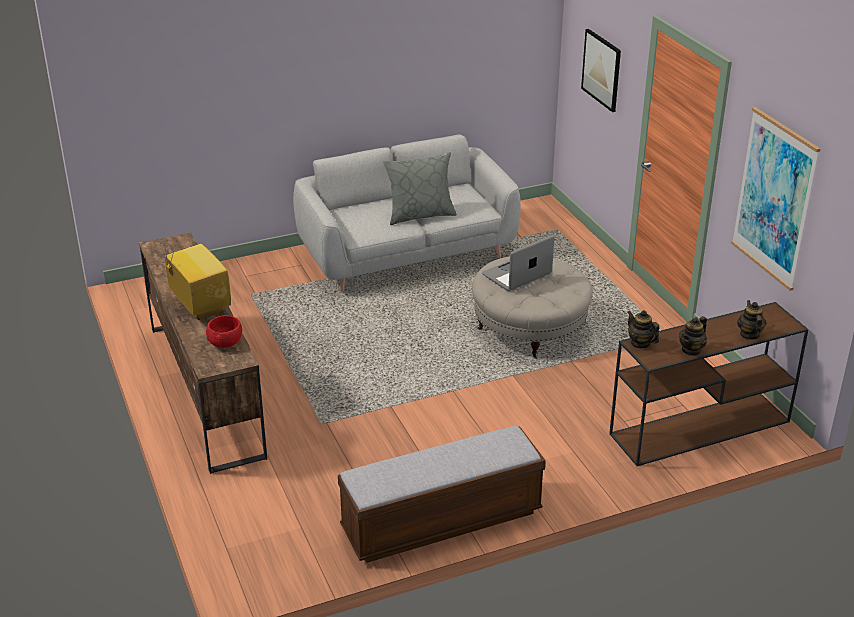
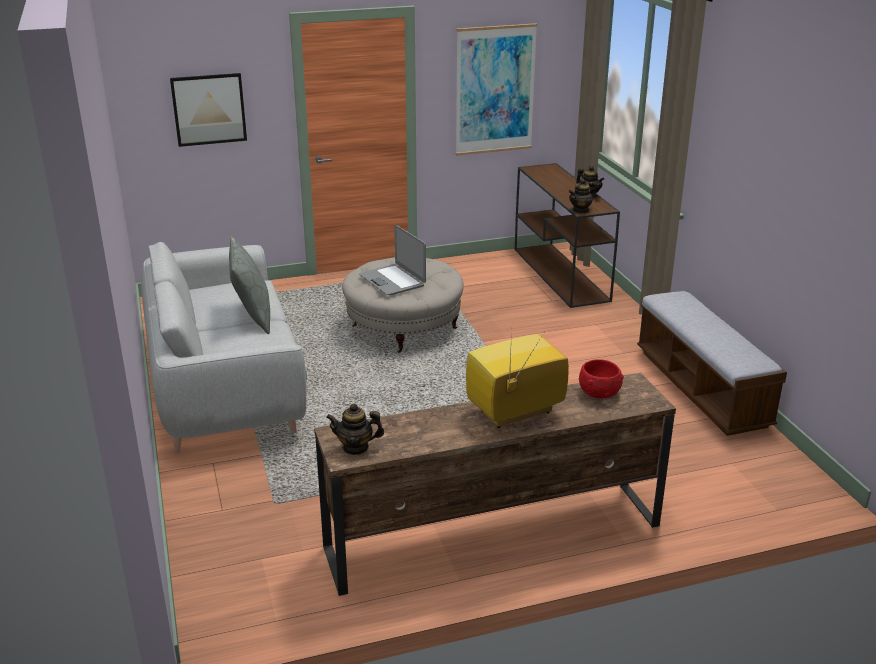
camera: 85 degrees left, 5 degrees down
teapot [737,300,767,340] -> teapot moved to [326,403,384,455]

